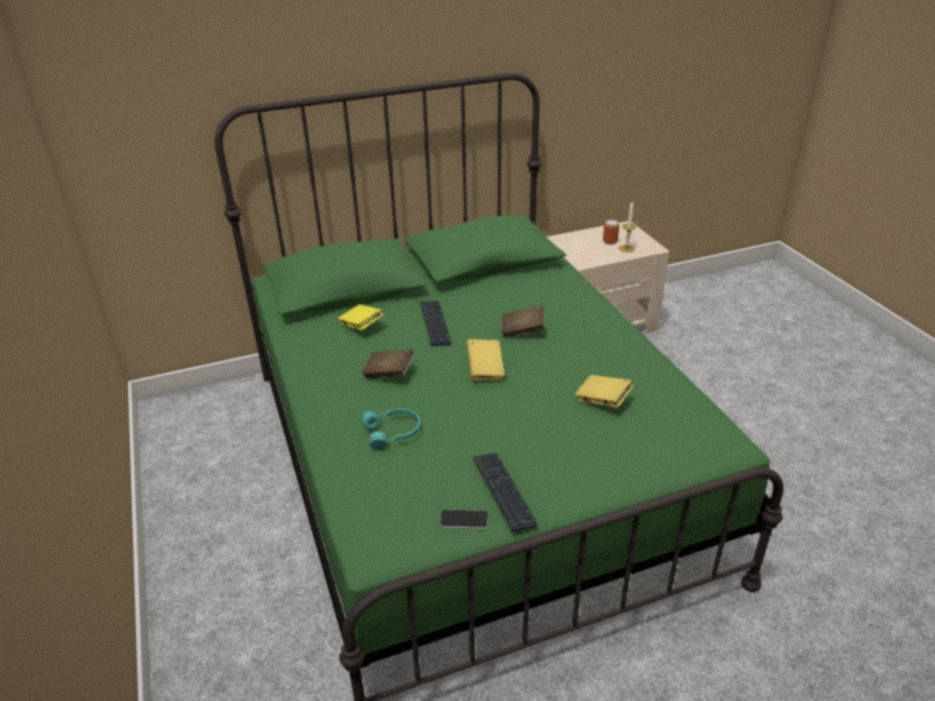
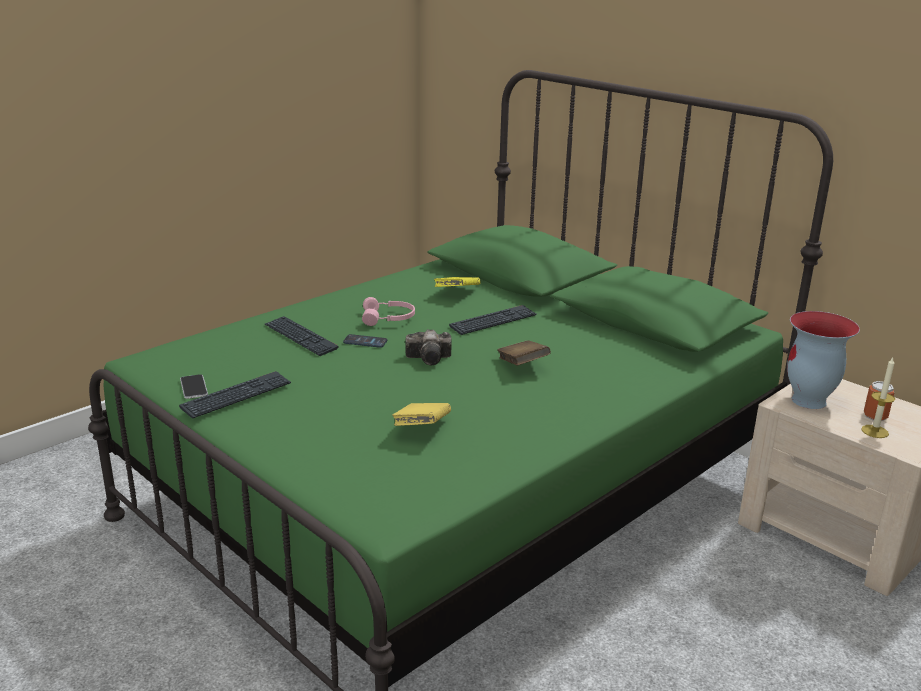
camera: 65 degrees right, 10 degrees down
turquoise headphones [361,409,420,449] -> keyboard [265,316,339,356]
brown book [362,349,414,379] -> pink headphones [362,297,415,326]
yellow book [467,339,505,381] -> camera [405,329,452,365]
none -> phone [343,334,387,348]
none -> vase [787,311,860,409]

